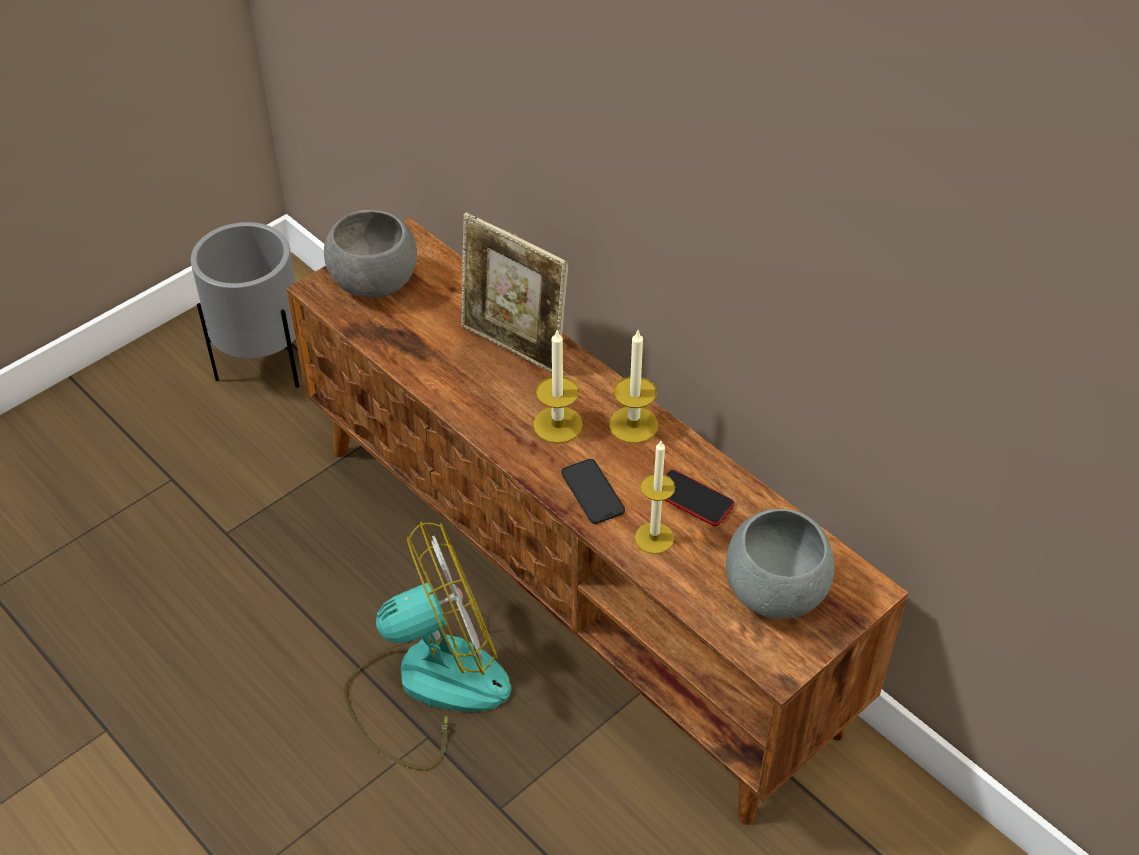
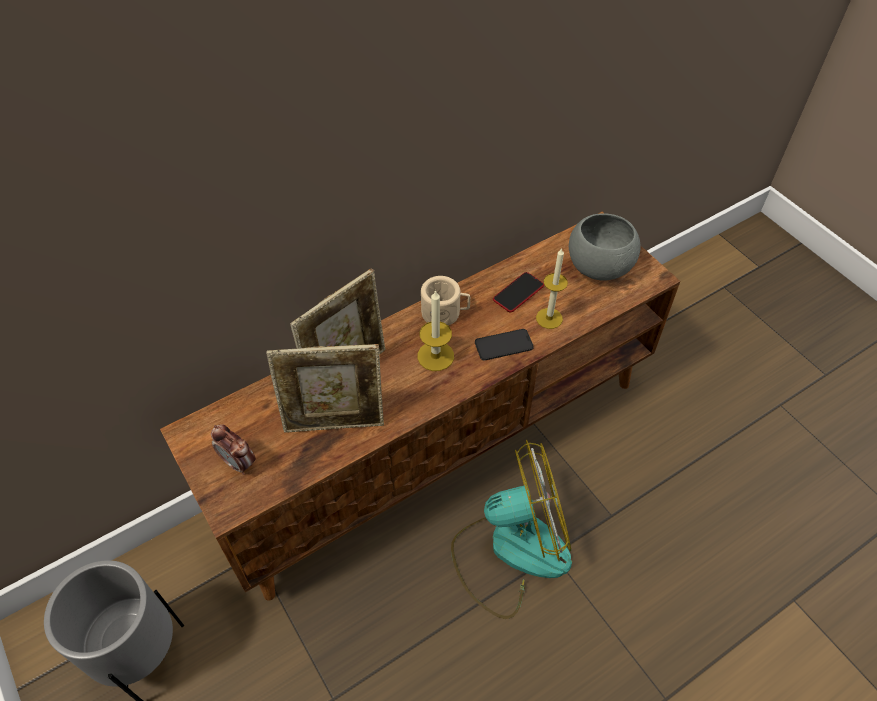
camera: 80 degrees left, 5 degrees up
grey bowl [324,210,417,298] -> alarm clock [211,424,256,475]
fan [344,521,511,770] -> fan turned 90 degrees clockwise [451,440,572,619]
candle [609,331,658,444] -> beige mug [421,276,470,326]
none -> picture frame [266,344,384,433]

